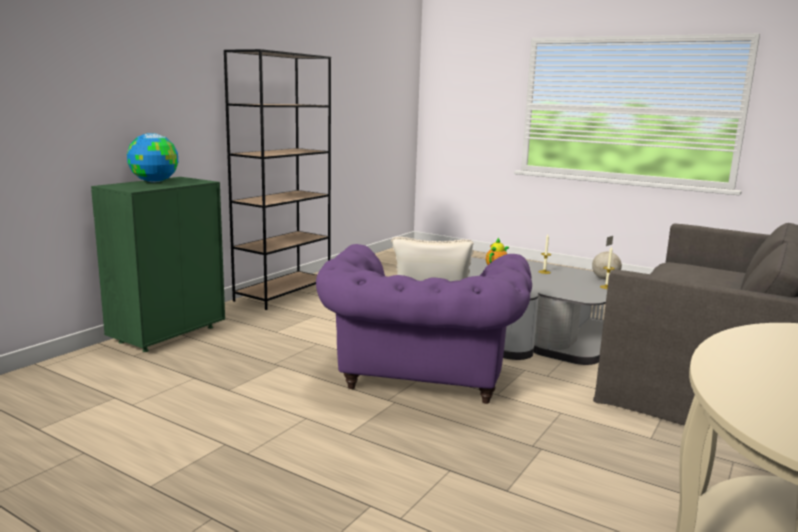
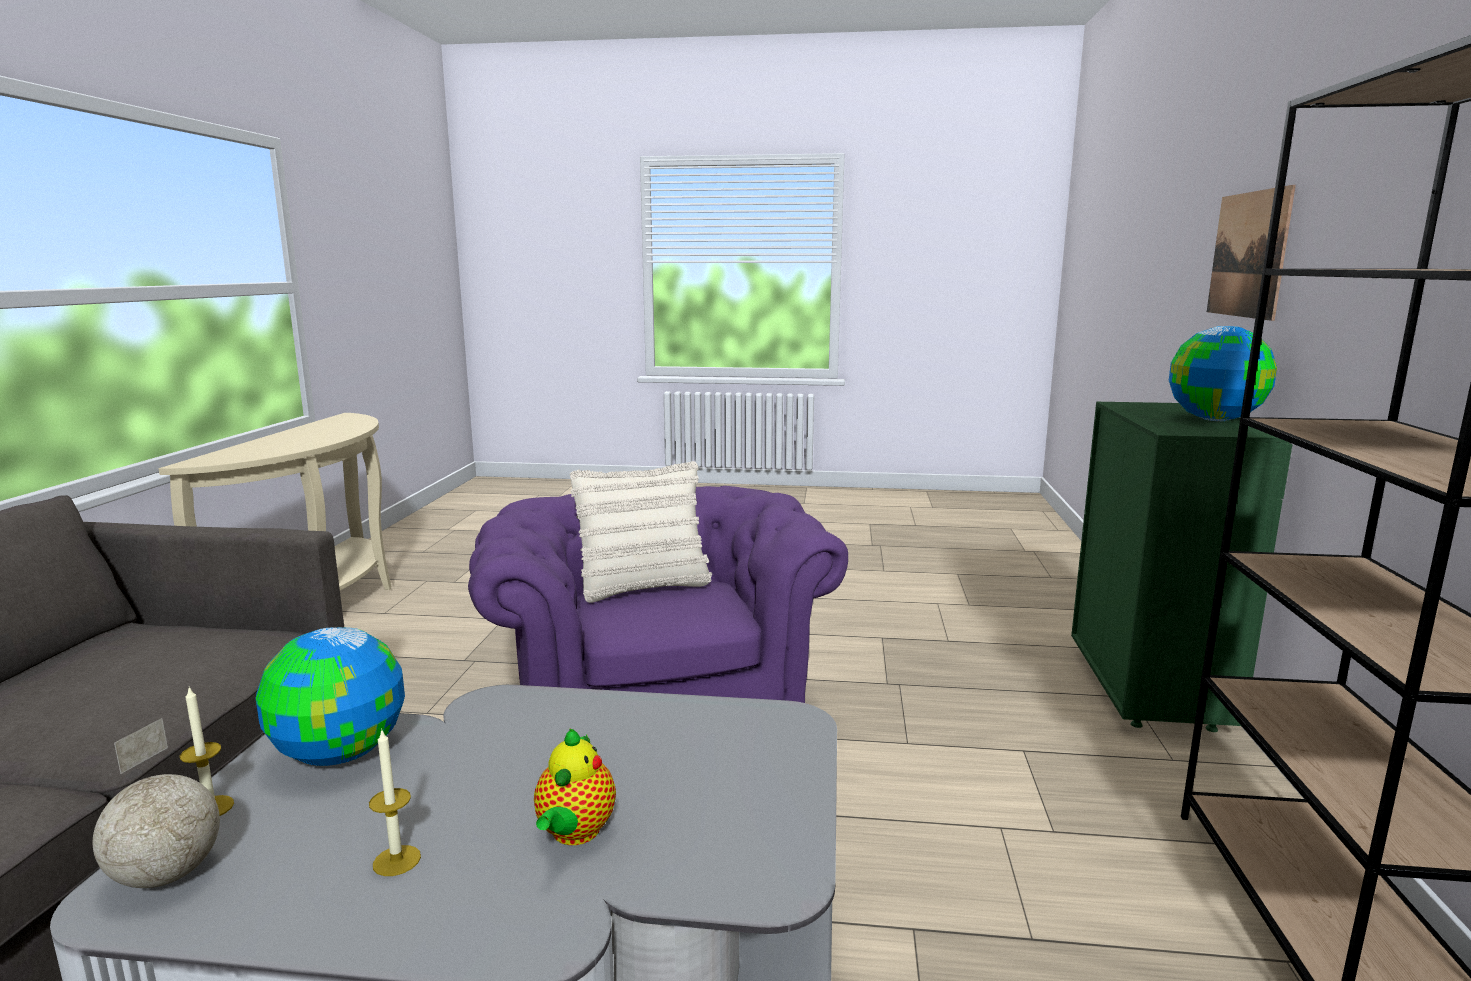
camera: 155 degrees right, 0 degrees up
none -> globe [255,627,405,766]
none -> picture [1207,185,1296,321]

